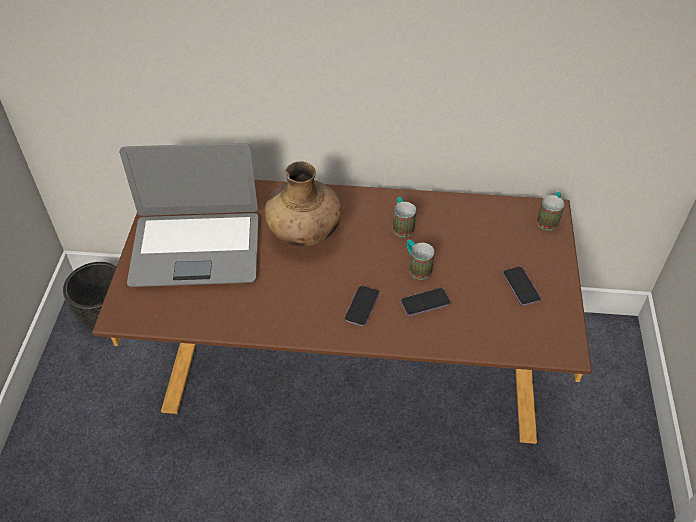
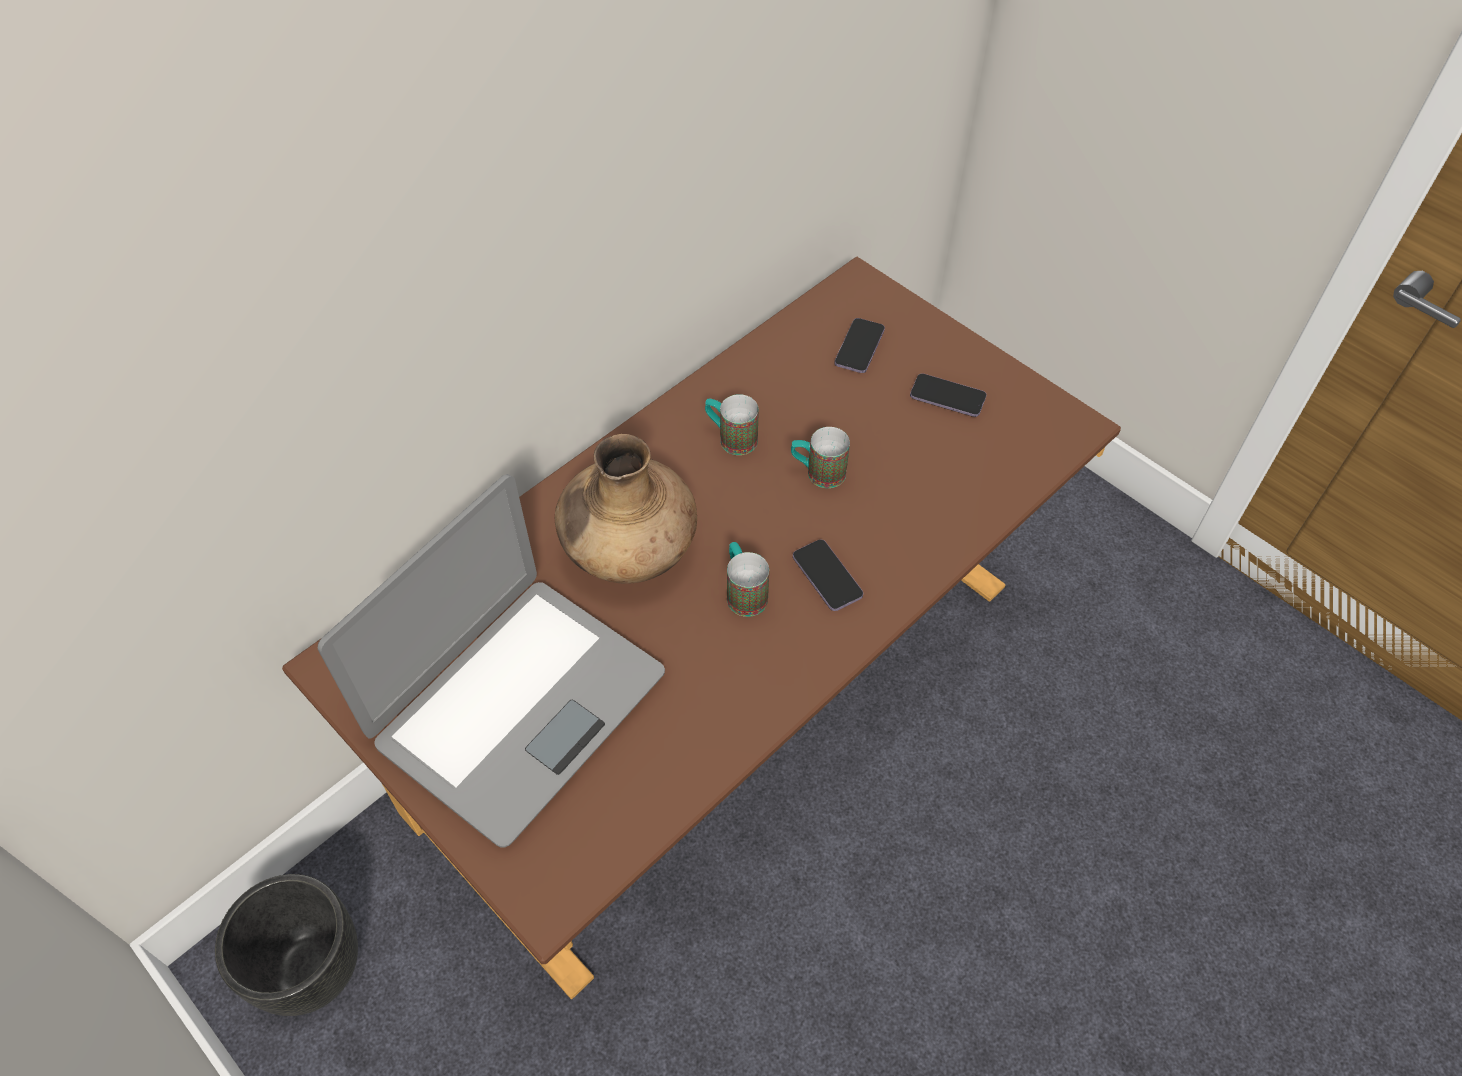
camera: 50 degrees left, 5 degrees up
phone [401,288,450,316] -> phone moved to [834,318,885,373]
mug [537,192,564,231] -> mug moved to [727,542,769,617]

